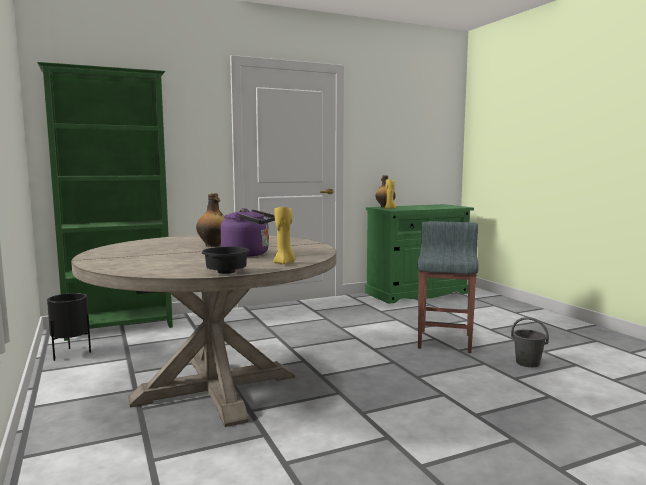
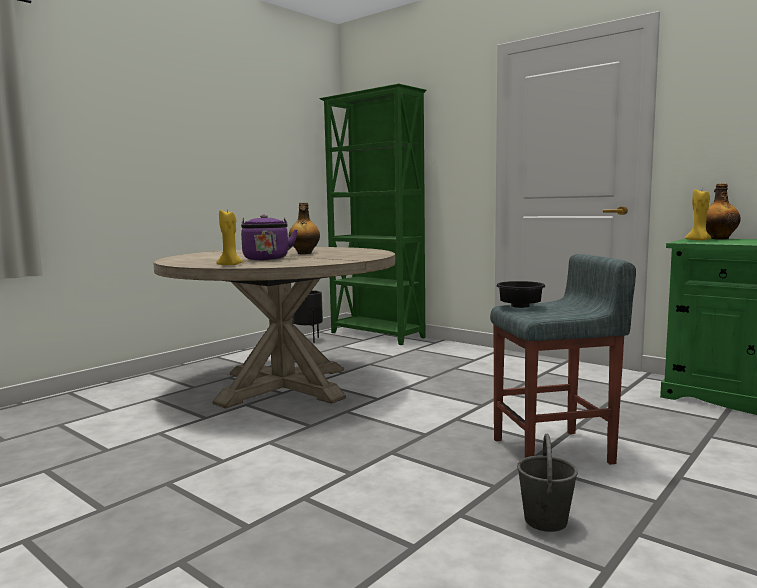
camera: 65 degrees right, 0 degrees up
black bowl [202,247,250,274] -> black bowl moved to [496,281,546,308]

